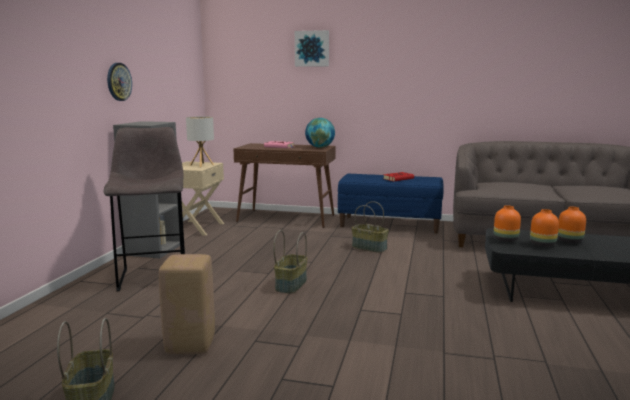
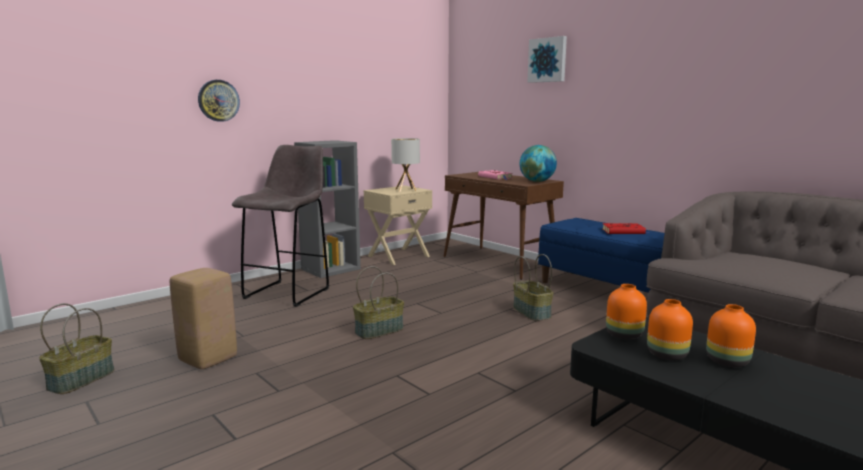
camera: 35 degrees right, 0 degrees up
wall clock [107,63,132,101] -> wall clock moved to [198,80,240,122]

